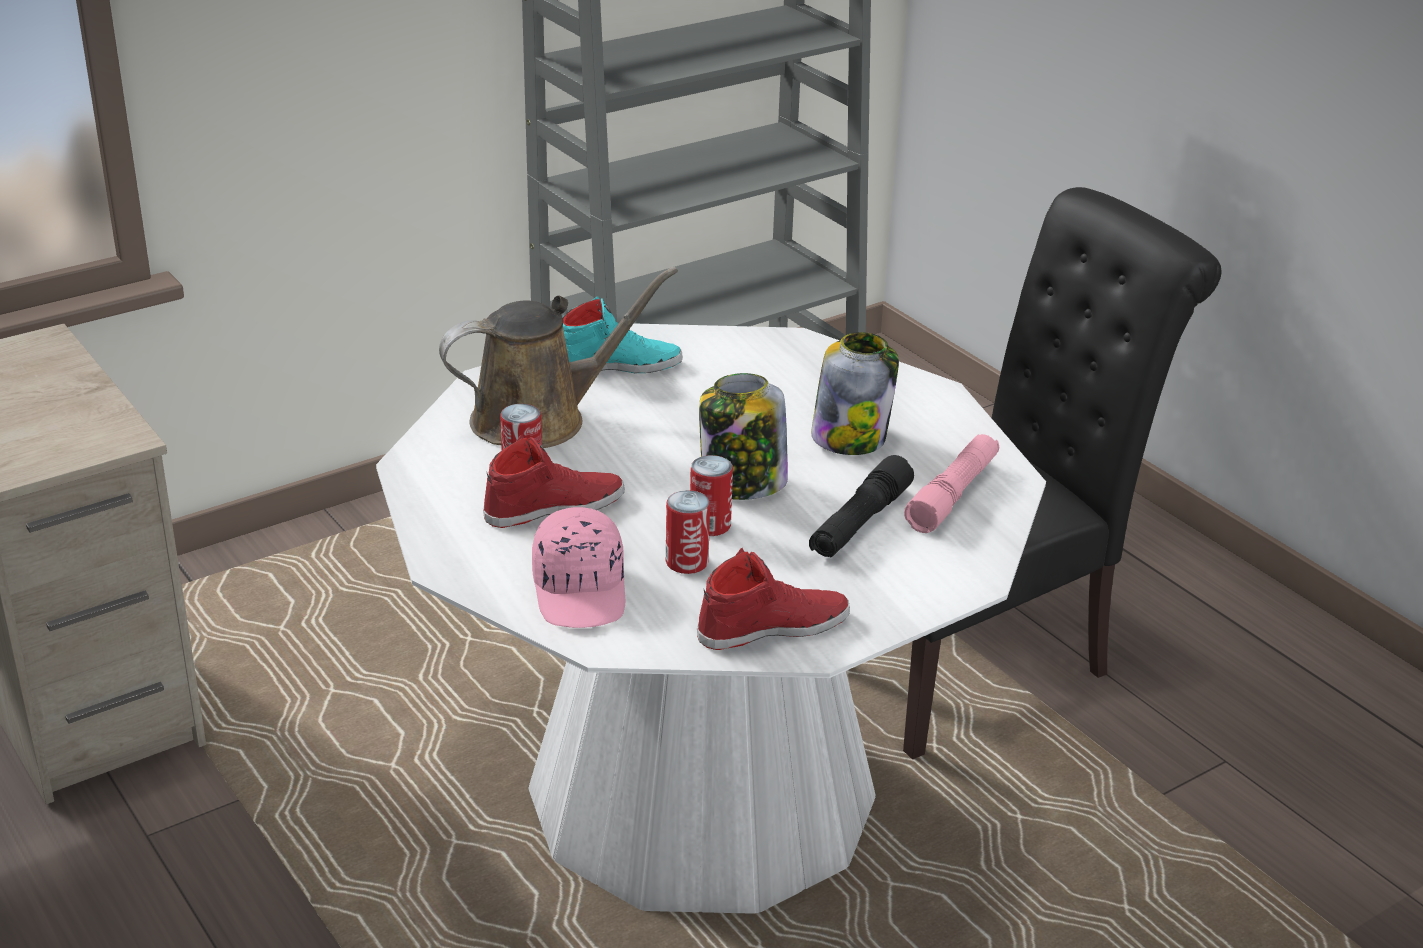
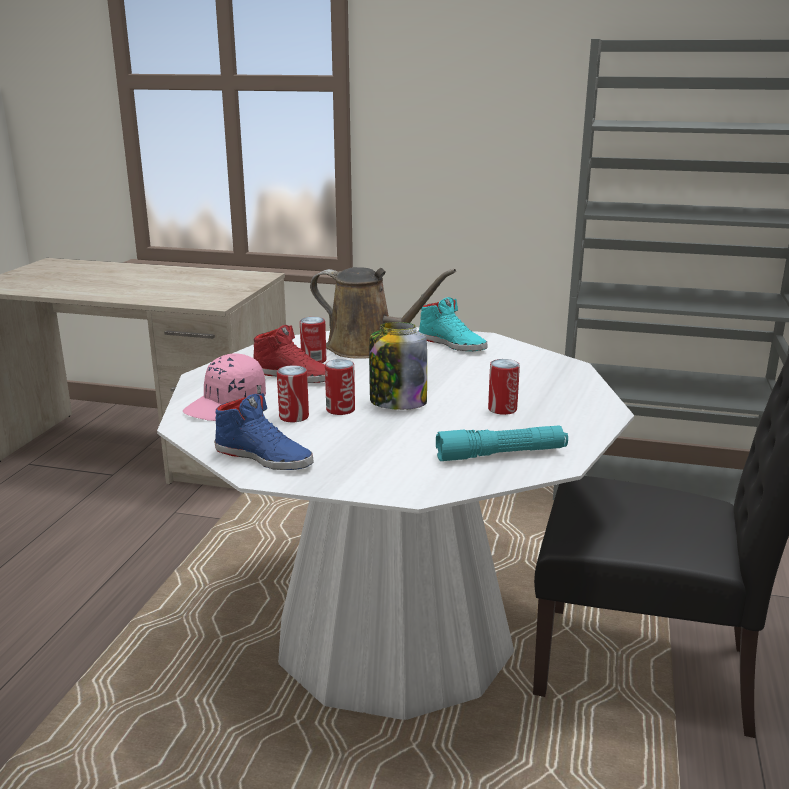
camera: 50 degrees right, 10 degrees down
red shoe [697,548,850,650] -> blue shoe [214,393,314,470]
black flashlight [809,455,914,557] -> none
jar [811,332,899,455] -> can [488,359,520,415]
pink flashlight [904,434,999,533] -> turquoise flashlight [436,425,568,461]

